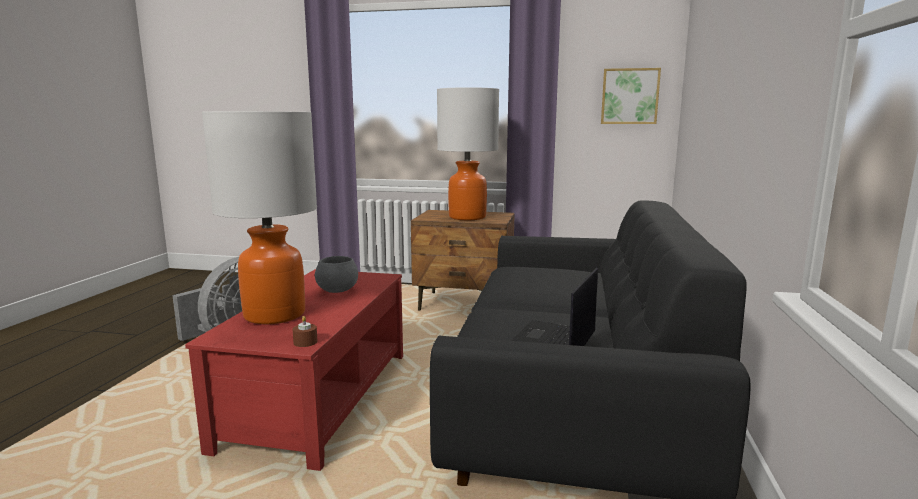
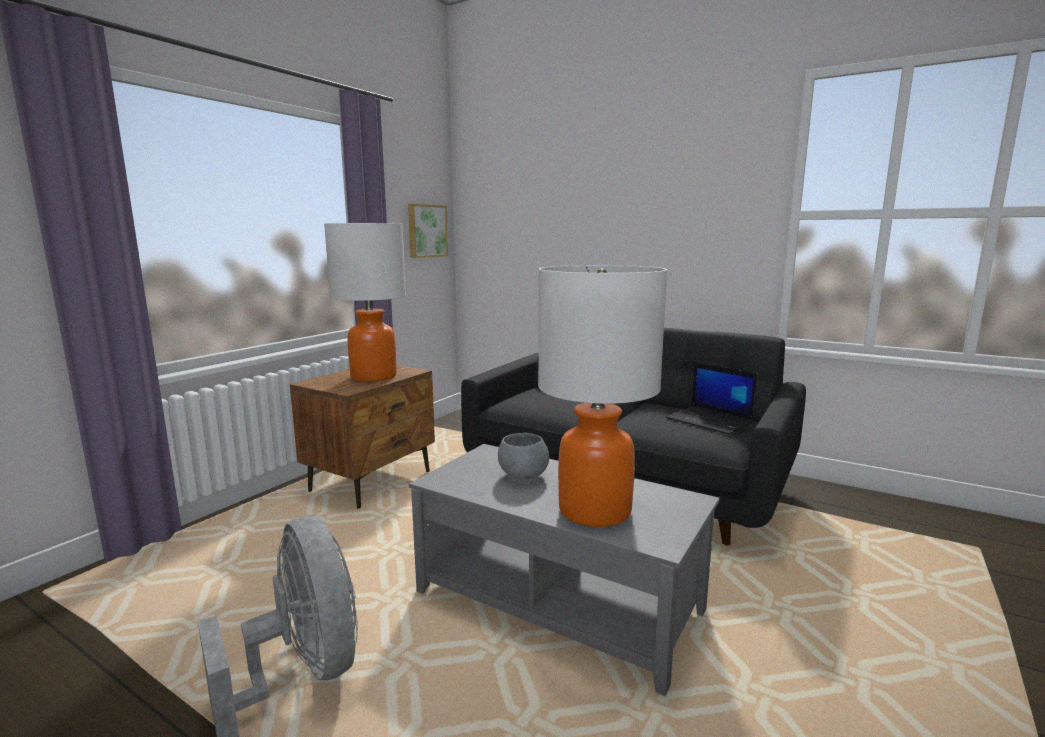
camera: 70 degrees left, 0 degrees up
red coffee table [185,269,403,471] -> grey coffee table [409,444,720,696]
brown candle [292,316,318,347] -> none

